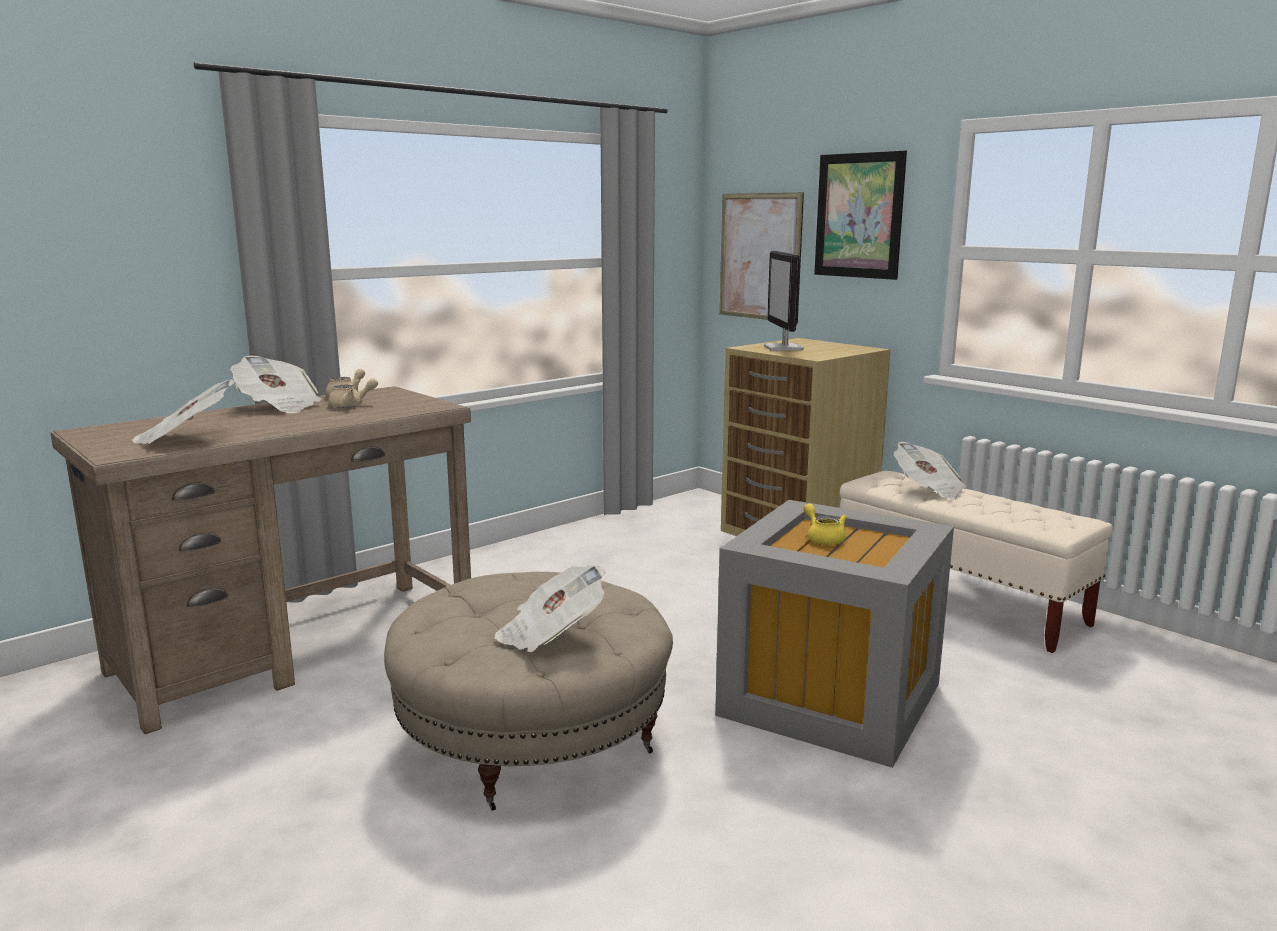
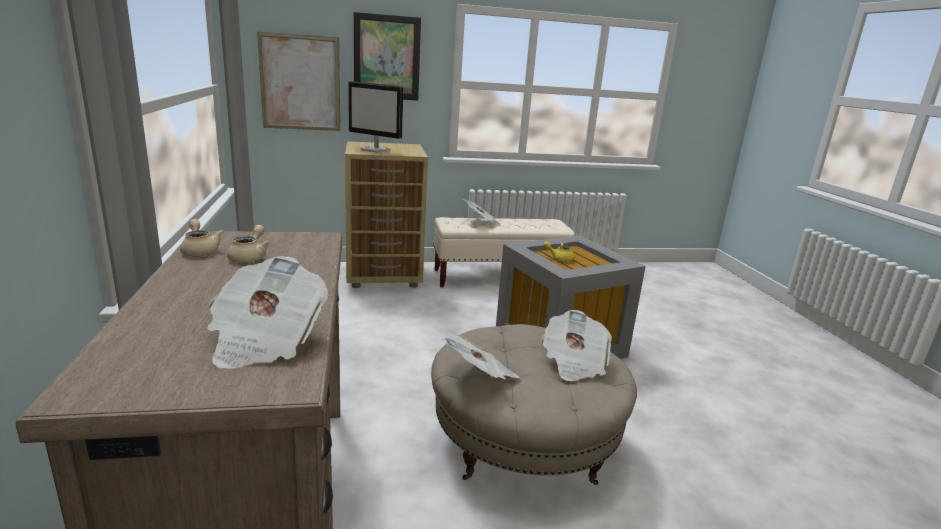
camera: 60 degrees left, 5 degrees up
newspaper [230,356,322,414] -> newspaper moved to [442,334,519,380]

